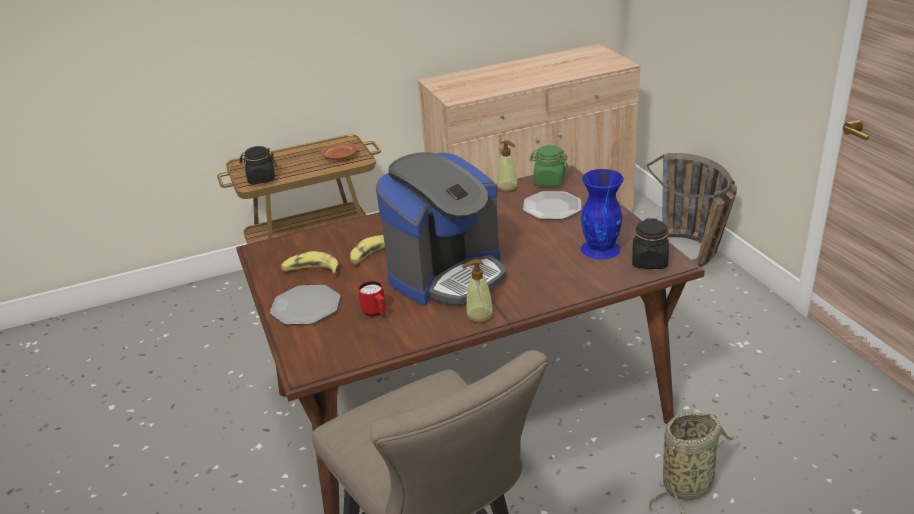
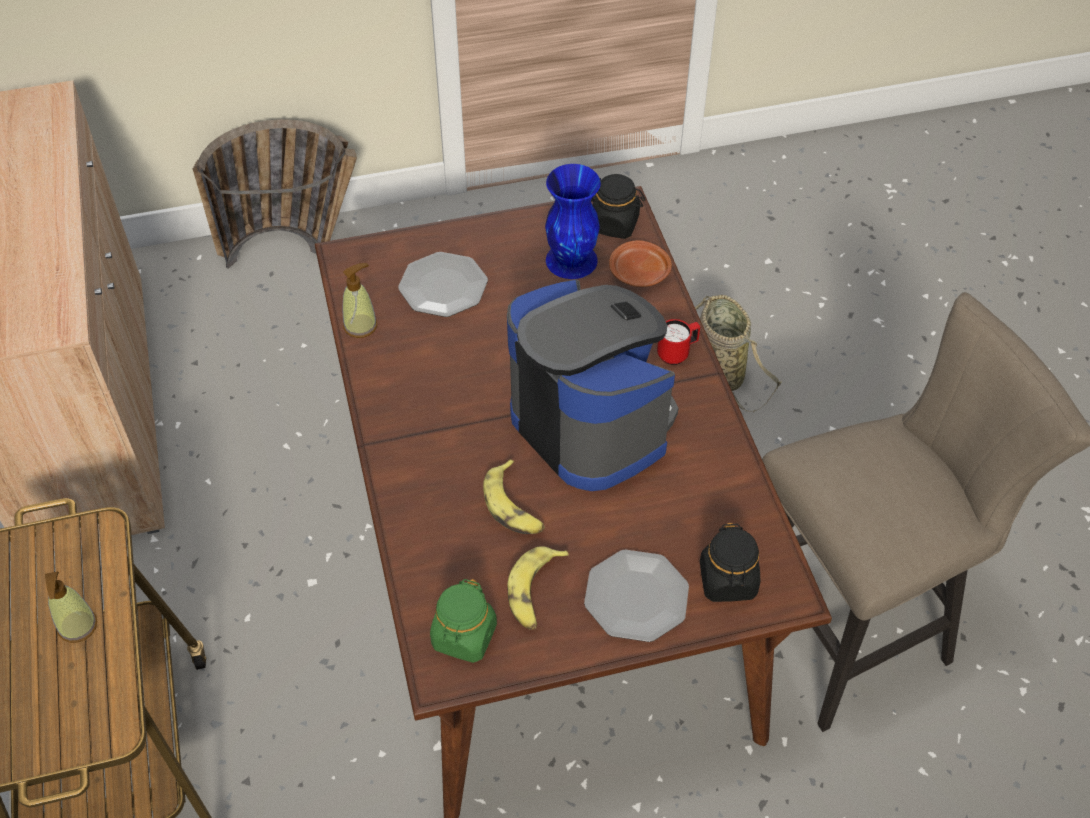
camera: 85 degrees left, 20 degrees up
black jar [239,146,277,184] -> black jar moved to [700,523,760,602]
brown plate [321,143,357,160] -> brown plate moved to [609,240,672,287]
red mug [358,281,386,317] -> red mug moved to [657,319,700,365]
soap dispenser [462,259,494,323] -> soap dispenser moved to [45,571,97,643]
green jar [529,145,569,186] -> green jar moved to [430,579,497,663]

